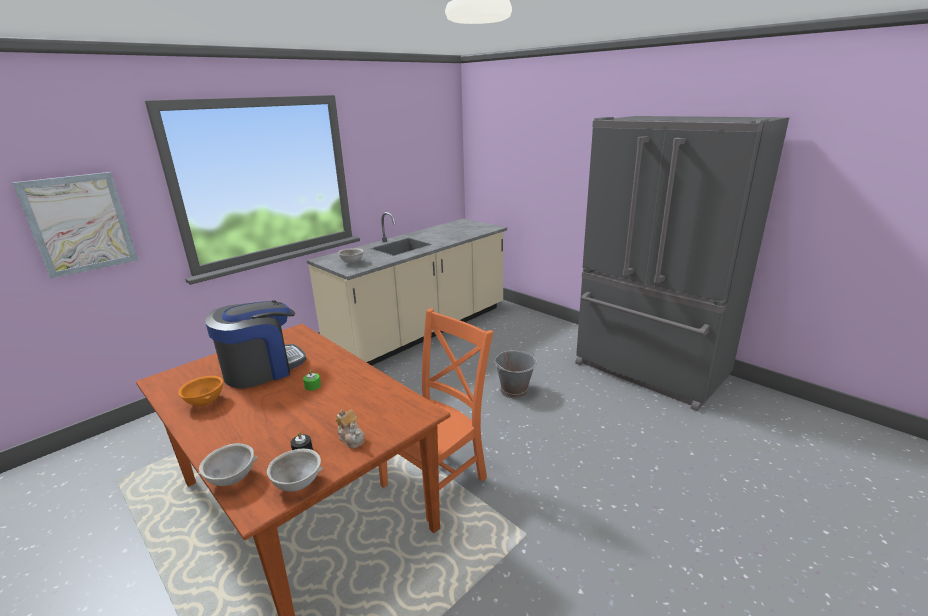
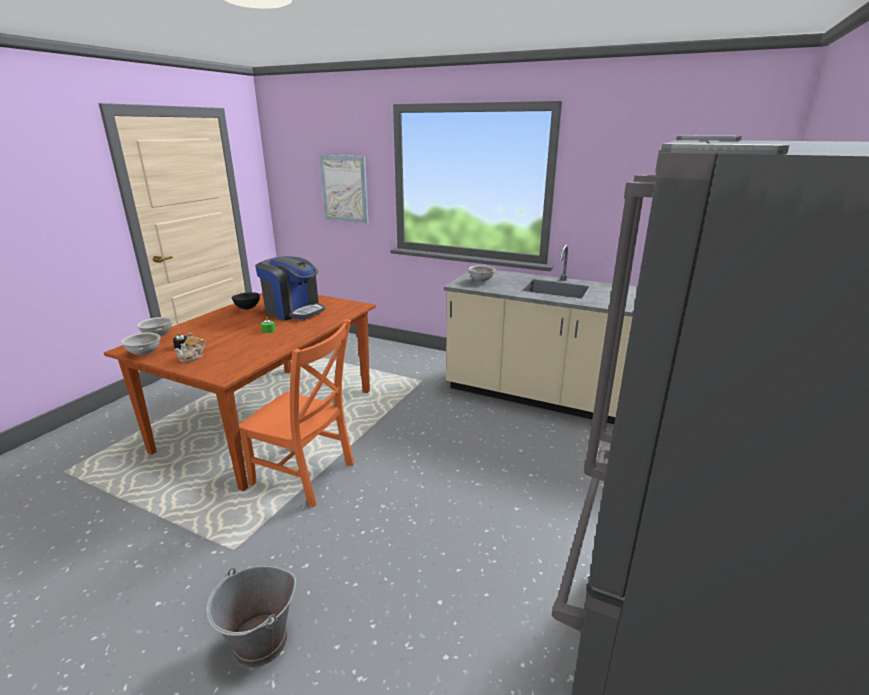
camera: 70 degrees right, 0 degrees up
orange bowl [178,376,223,406] -> black bowl [231,292,260,309]
grey bucket [495,351,537,399] -> grey bucket moved to [206,566,296,668]

